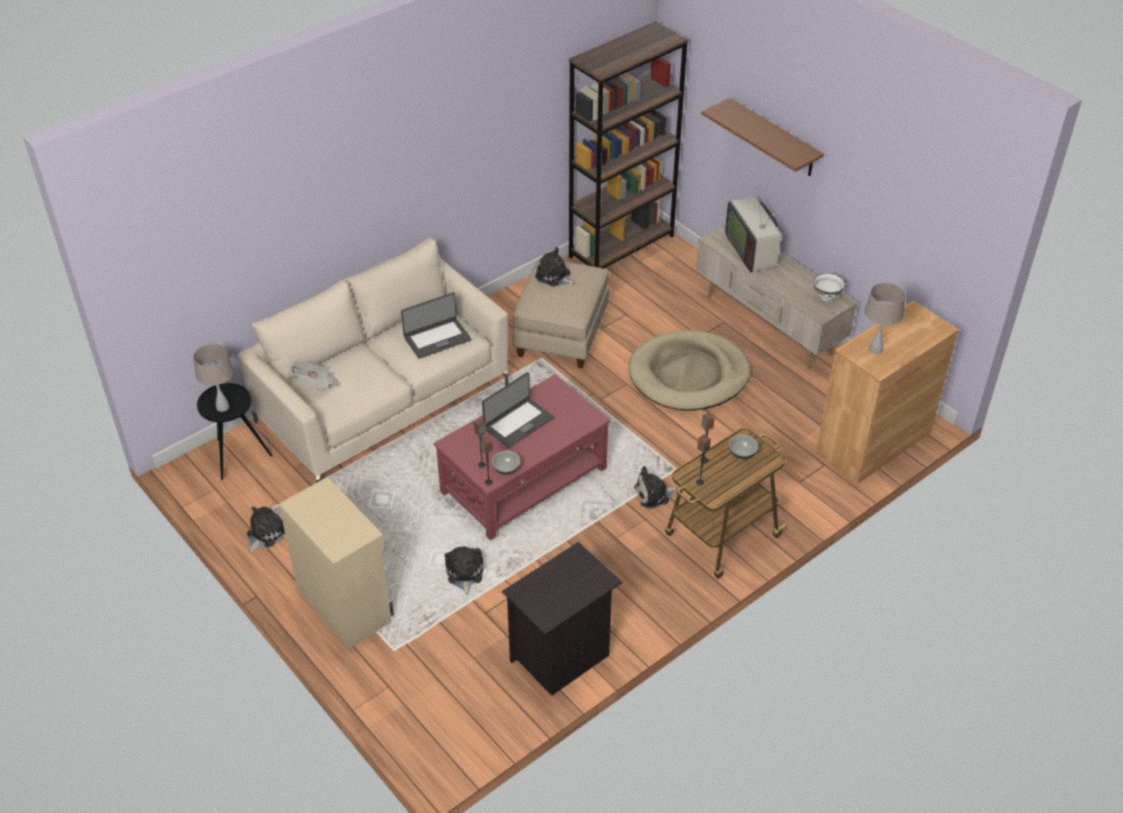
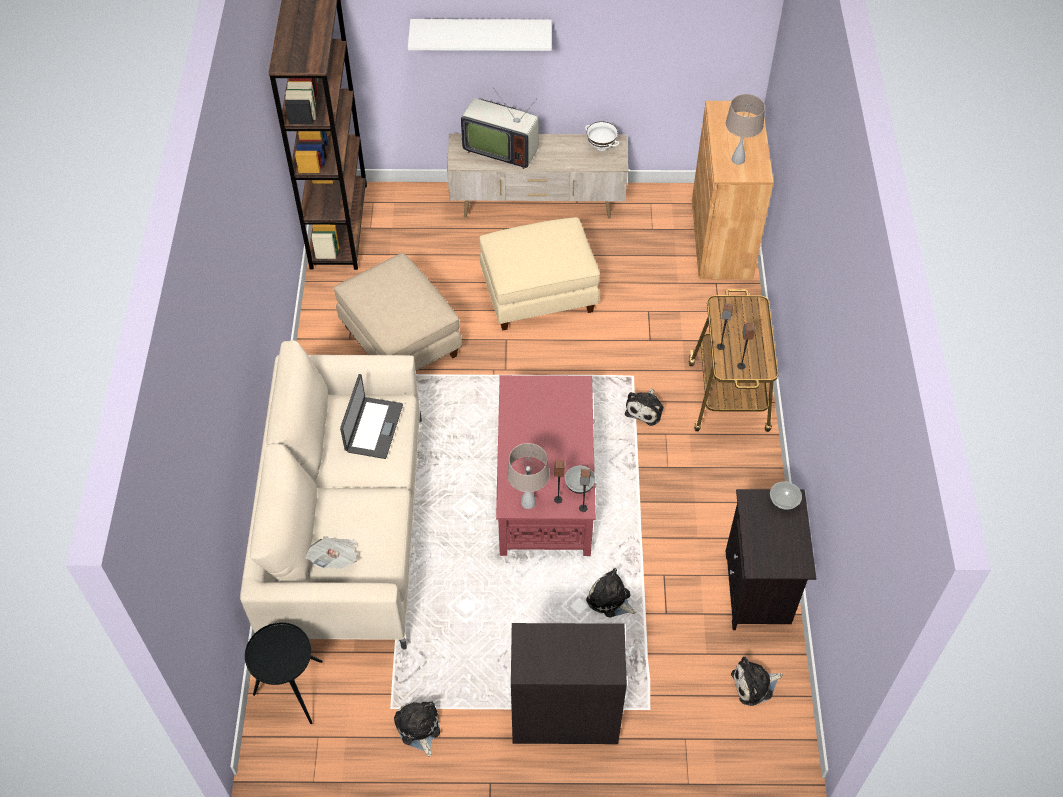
camera: 50 degrees left, 10 degrees up
beige table lamp [193,344,233,412] -> beige table lamp moved to [507,443,550,509]
beige cabinet [279,477,394,649] -> black cabinet [511,623,627,744]
laptop [482,372,554,448] -> none
plush toy [535,247,576,286] -> plush toy moved to [731,657,782,706]
beige dog bed [628,330,750,411] -> beige ottoman [479,217,600,330]
brown shelf [701,98,824,176] -> white shelf [408,19,552,51]
bowl [729,435,758,459] -> bowl moved to [770,482,802,511]

